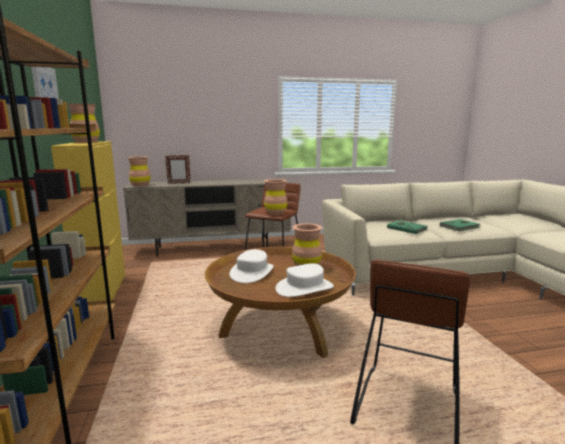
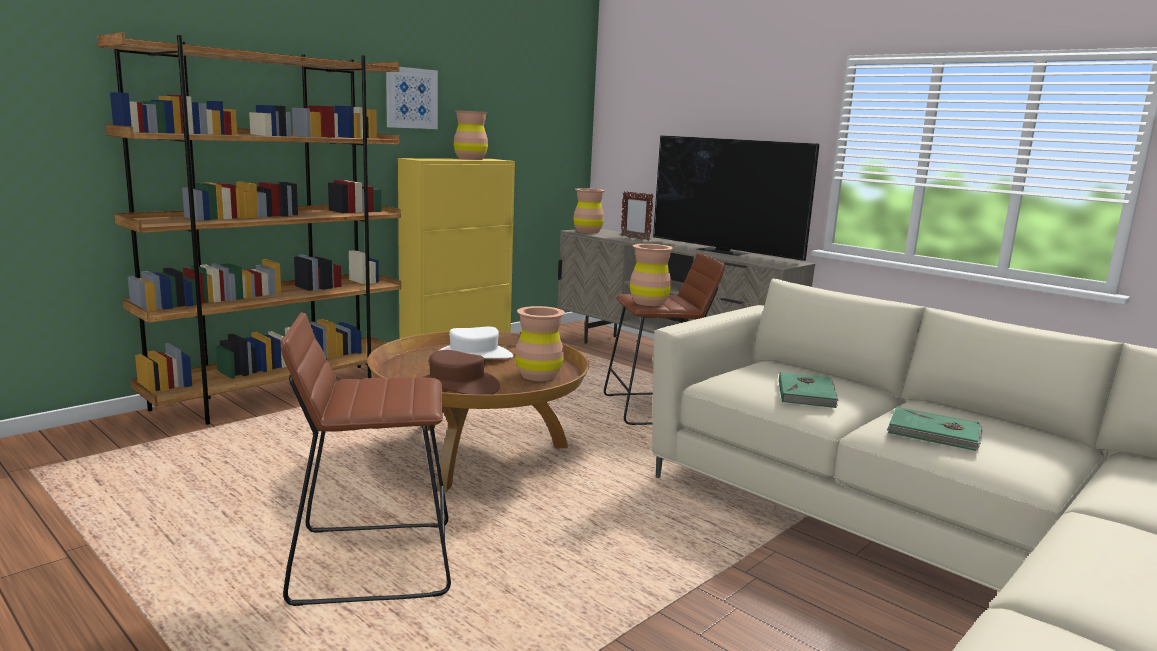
camera: 55 degrees right, 0 degrees up
white hat [276,263,334,297] -> brown hat [423,350,500,395]
none -> television [653,135,819,261]

